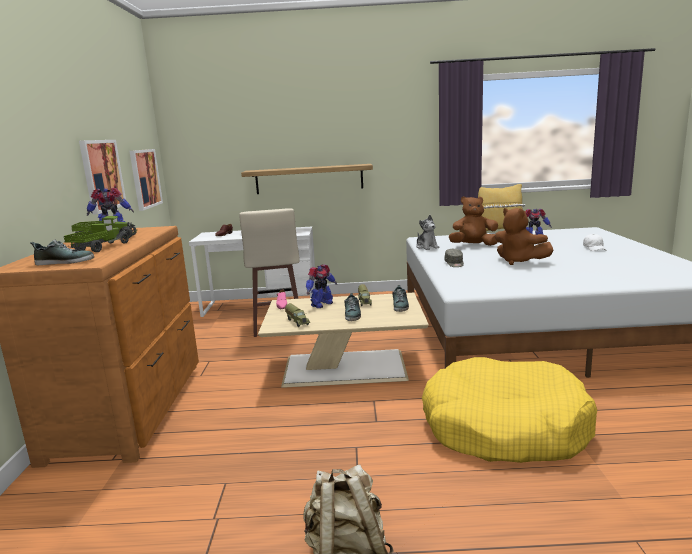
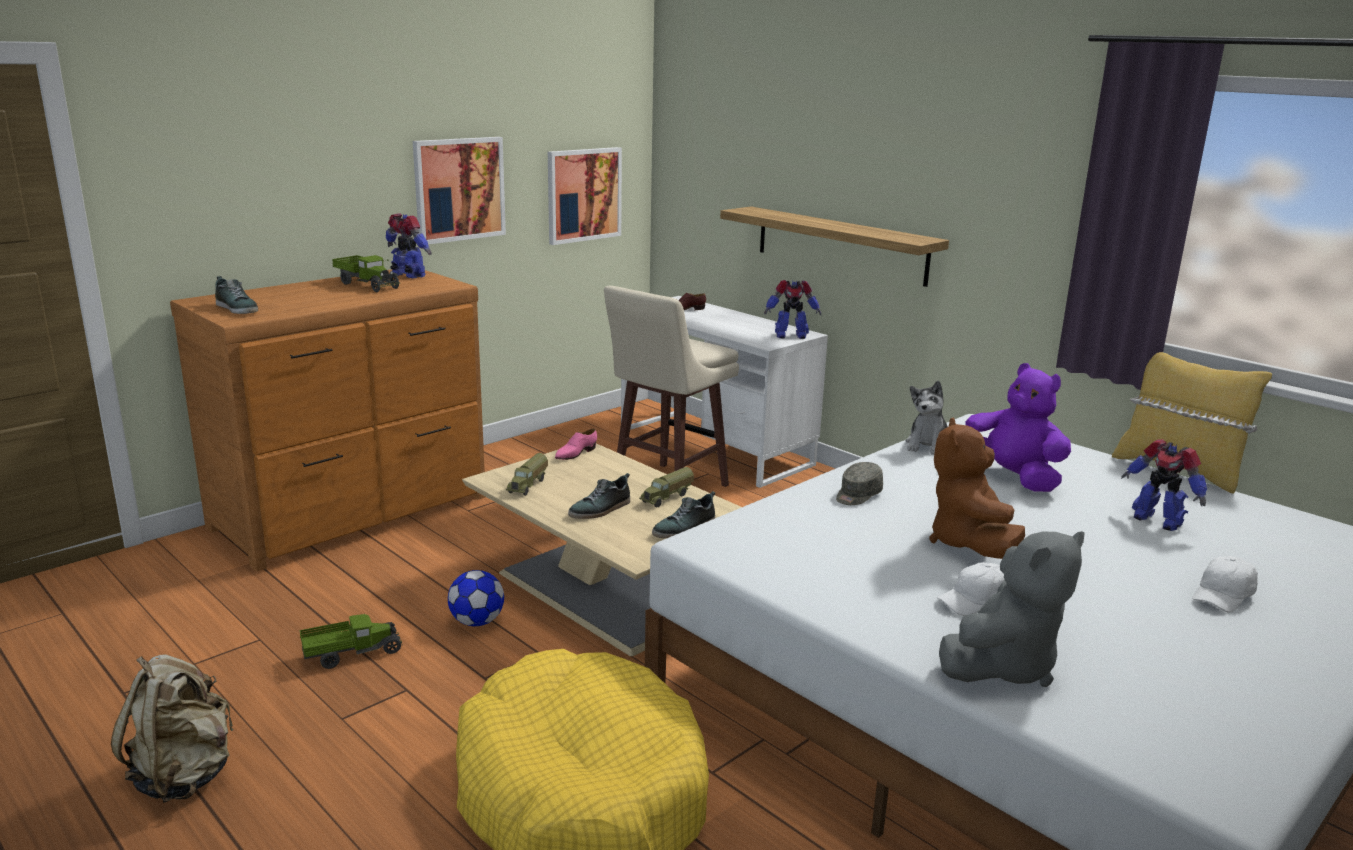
camera: 45 degrees right, 5 degrees up
toy truck [64,224,130,252] -> toy truck moved to [299,614,403,669]
toy robot [306,264,337,308] -> toy robot moved to [764,280,821,339]
brown plush toy [449,196,498,246] -> purple plush toy [965,363,1071,492]
none -> football [448,570,504,626]
none -> white cap [937,562,1005,616]
none -> grey plush toy [939,531,1085,687]

